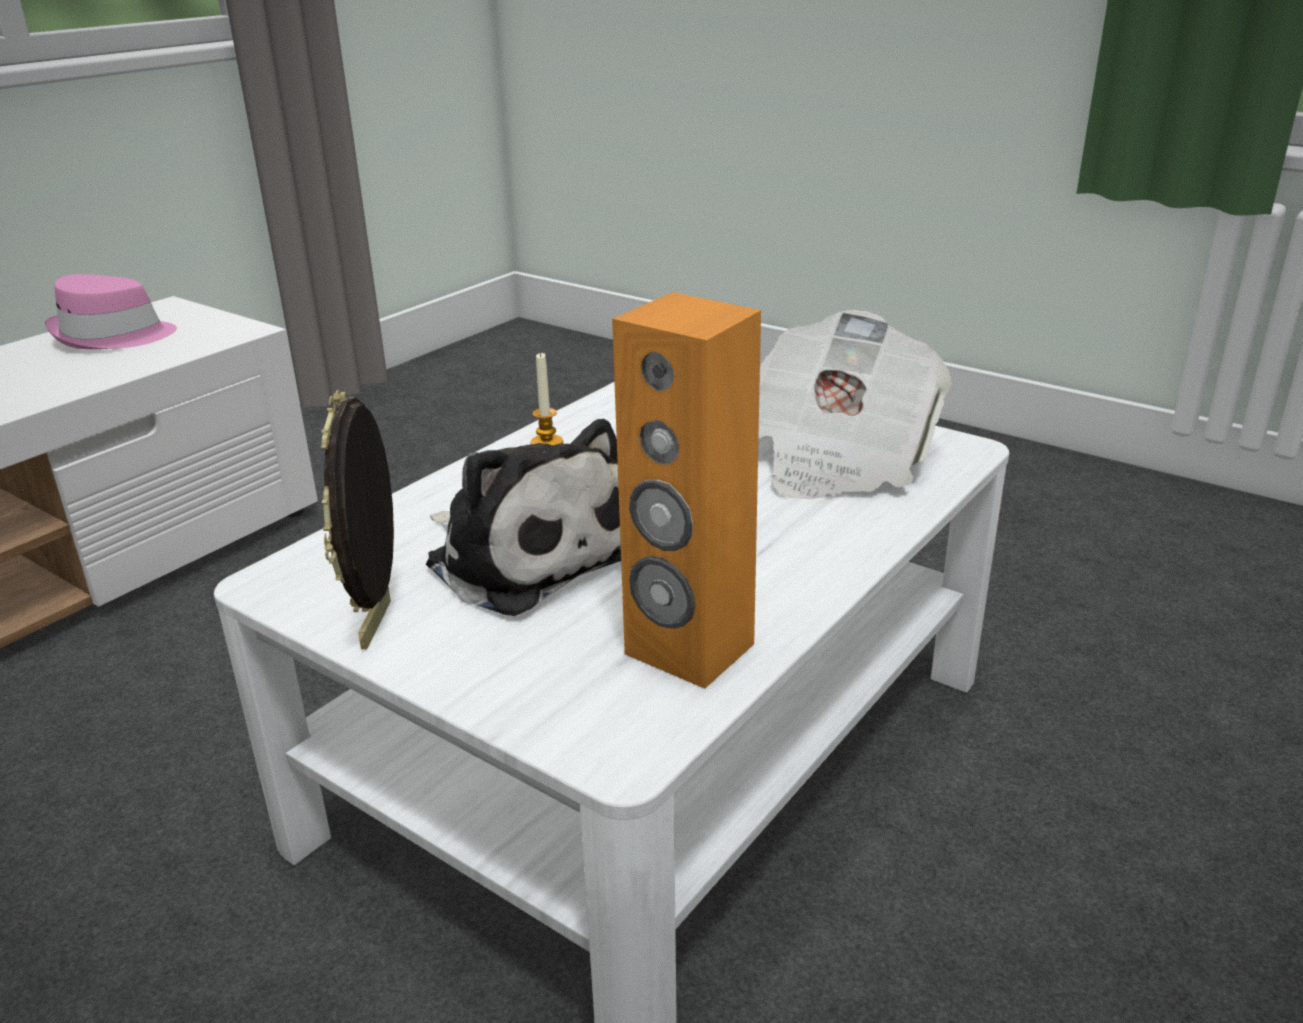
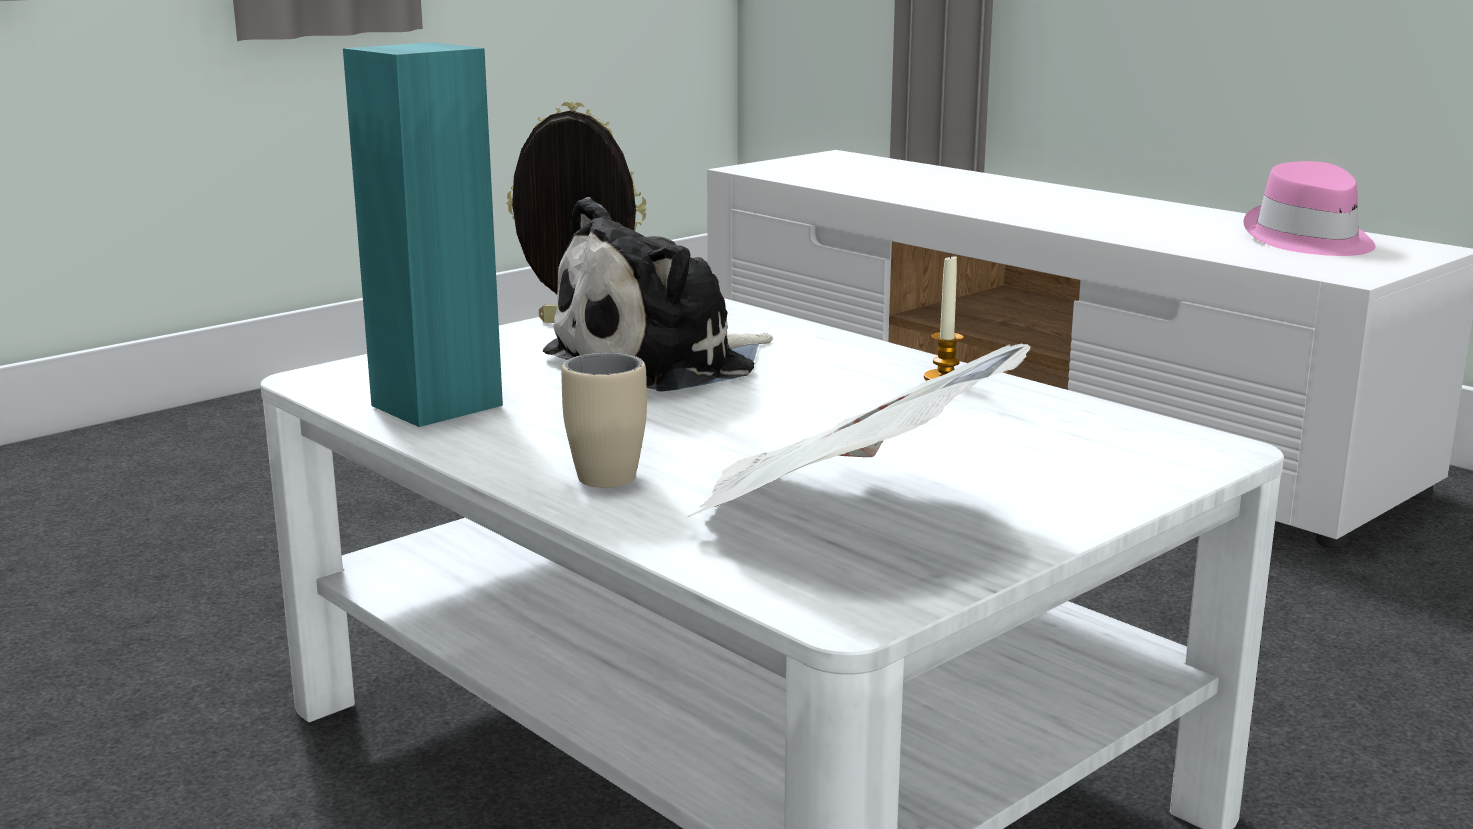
camera: 100 degrees right, 10 degrees down
orange speaker [612,292,761,689] -> turquoise speaker [343,42,503,427]
none -> beige mug [561,352,647,488]

